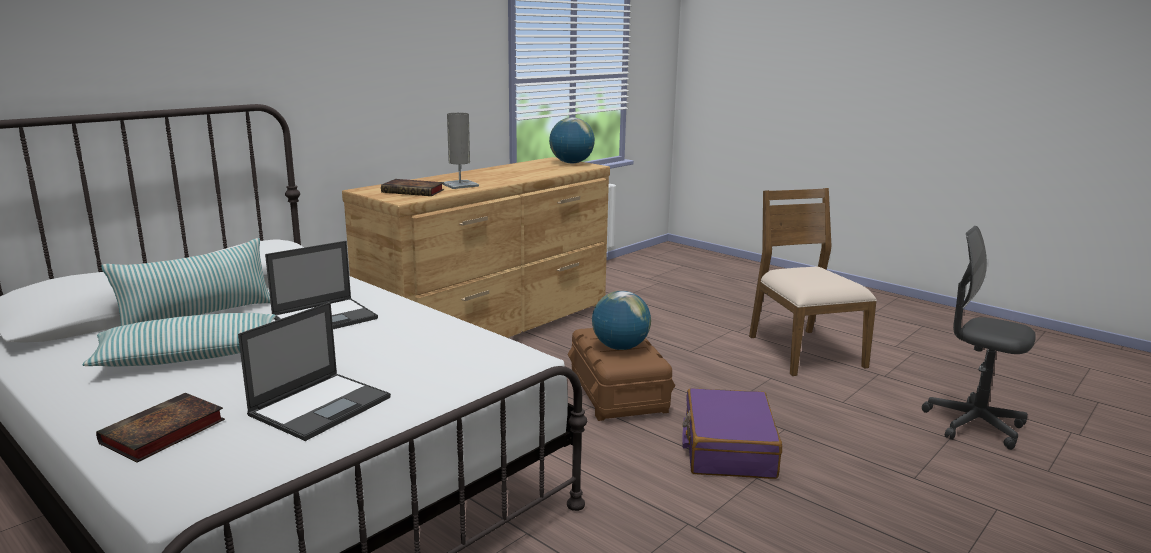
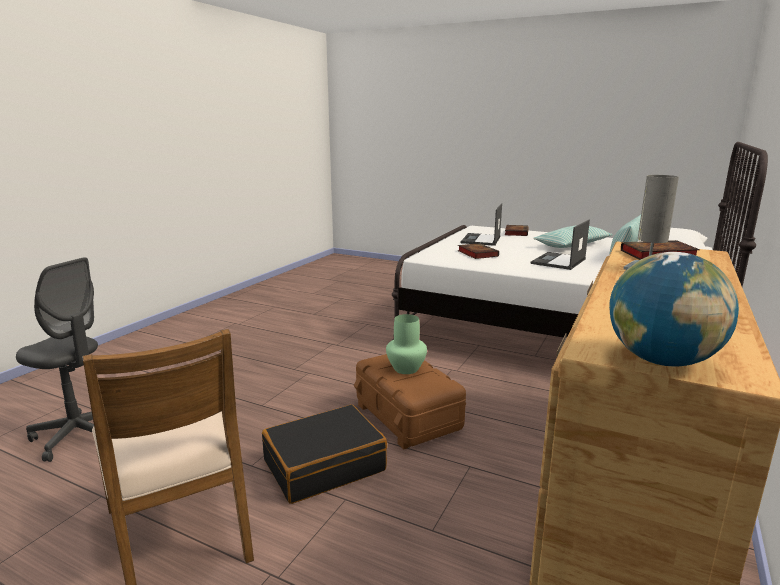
camera: 165 degrees right, 0 degrees up
globe [592,291,651,350] -> green vase [386,314,427,374]
purple suitcase [682,388,782,479] -> none
none -> black suitcase [262,404,387,504]
none -> book [458,243,499,259]

